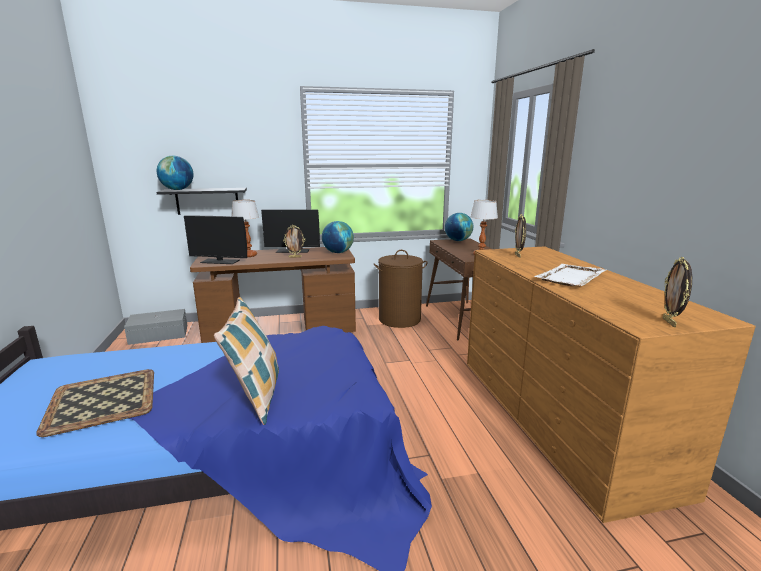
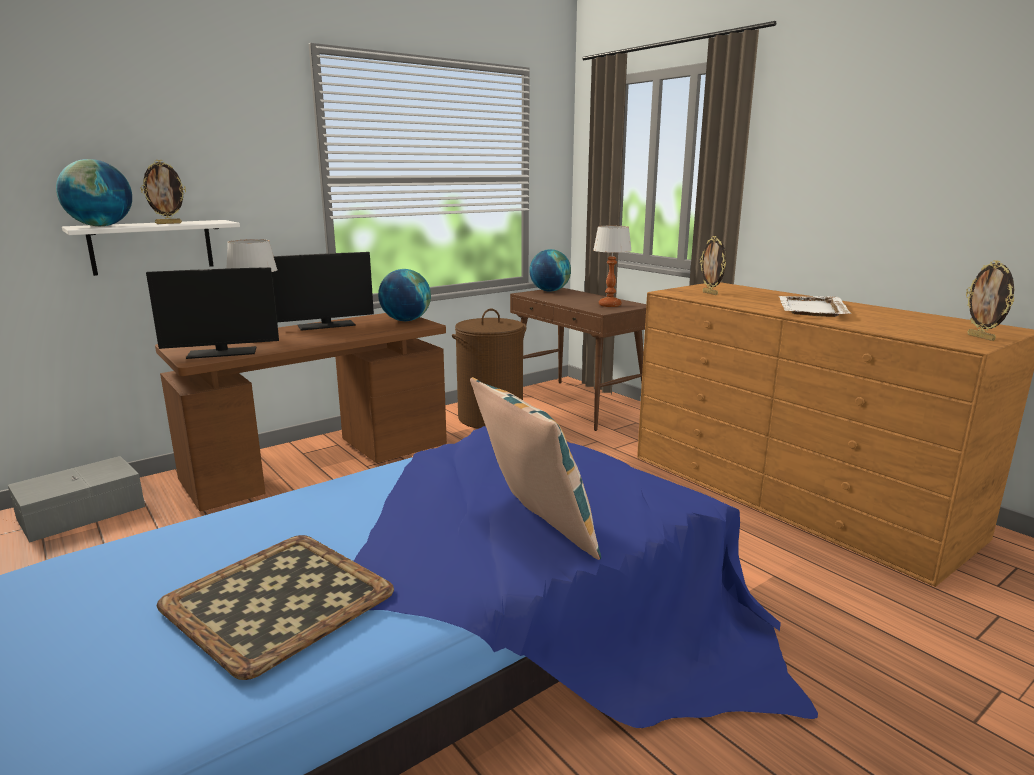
camera: 25 degrees left, 0 degrees up
black shelf [156,188,247,215] -> white shelf [62,220,240,276]
picture frame [283,225,305,258] -> picture frame moved to [141,160,186,224]

